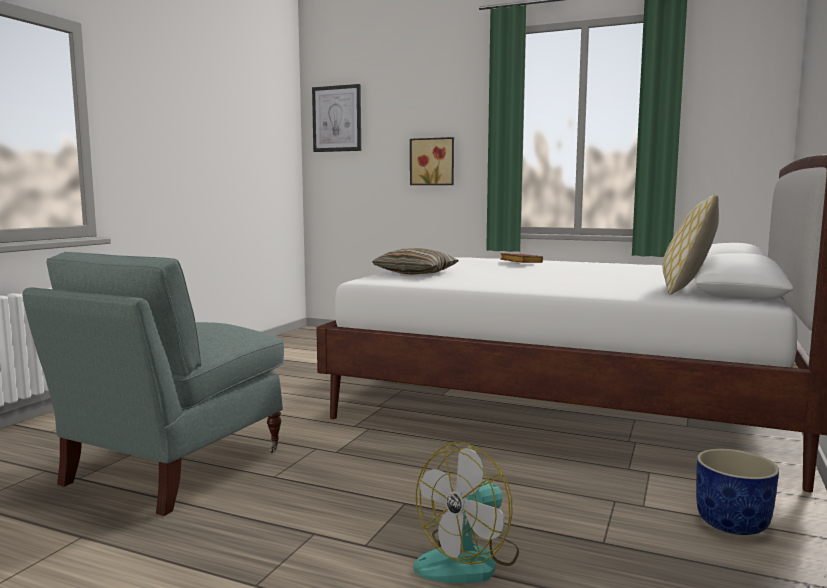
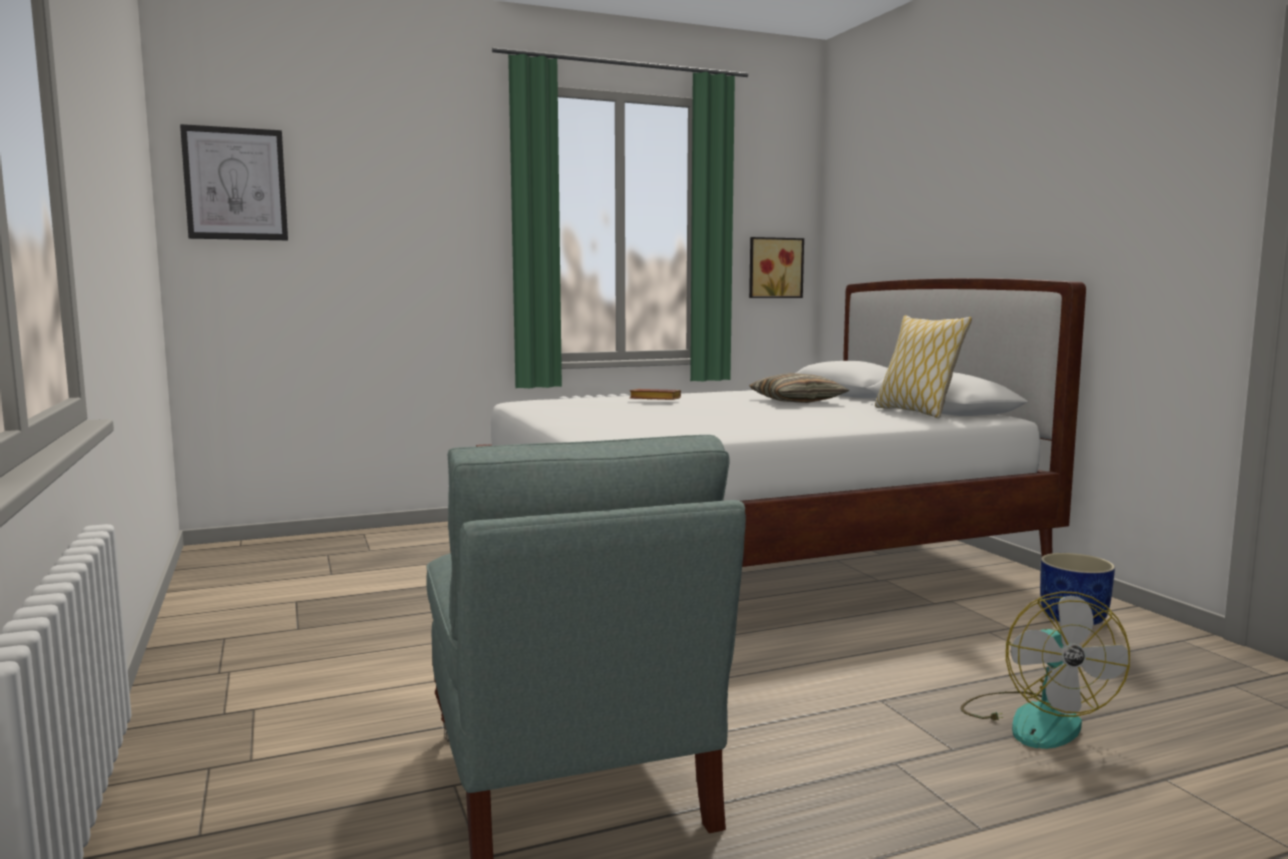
camera: 45 degrees left, 0 degrees up
pillow [372,248,459,275] -> pillow moved to [749,373,849,403]
picture [410,137,454,185] -> picture moved to [749,237,804,298]

